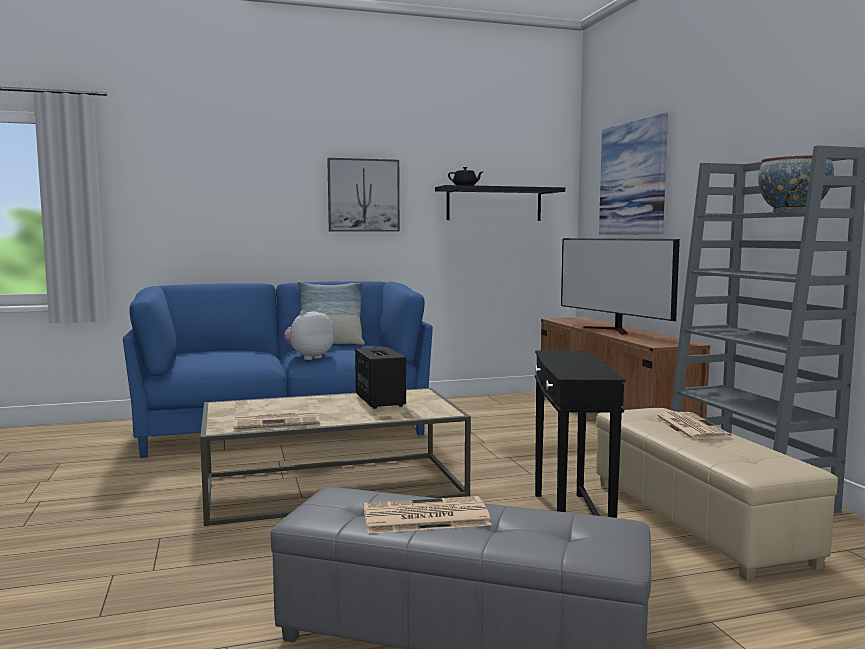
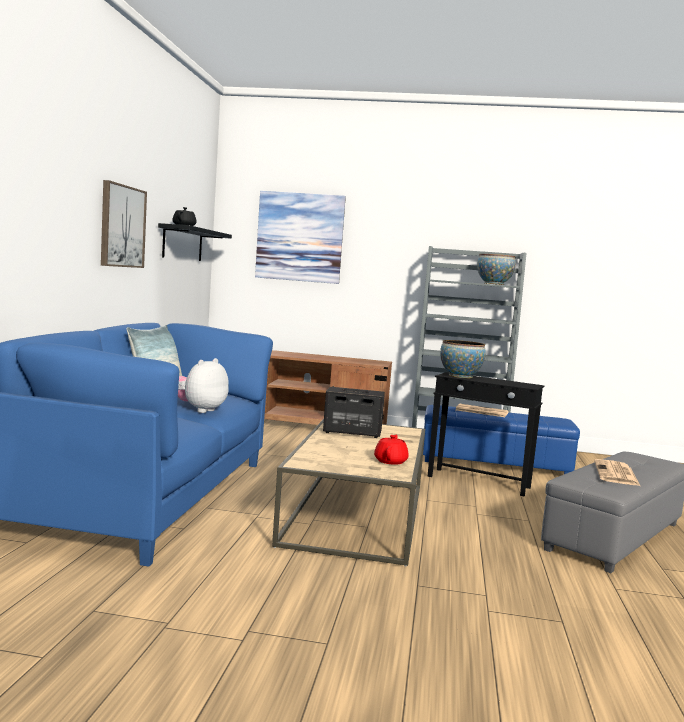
camera: 65 degrees left, 0 degrees up
newspaper [233,412,320,429] -> red teapot [374,435,409,465]
plush toy [284,309,335,360] -> plush toy turned 45 degrees clockwise [178,358,229,413]
television [561,238,680,334] -> none
beige ottoman [596,408,838,581] -> blue ottoman [423,405,580,474]
none -> bowl [440,340,486,378]

